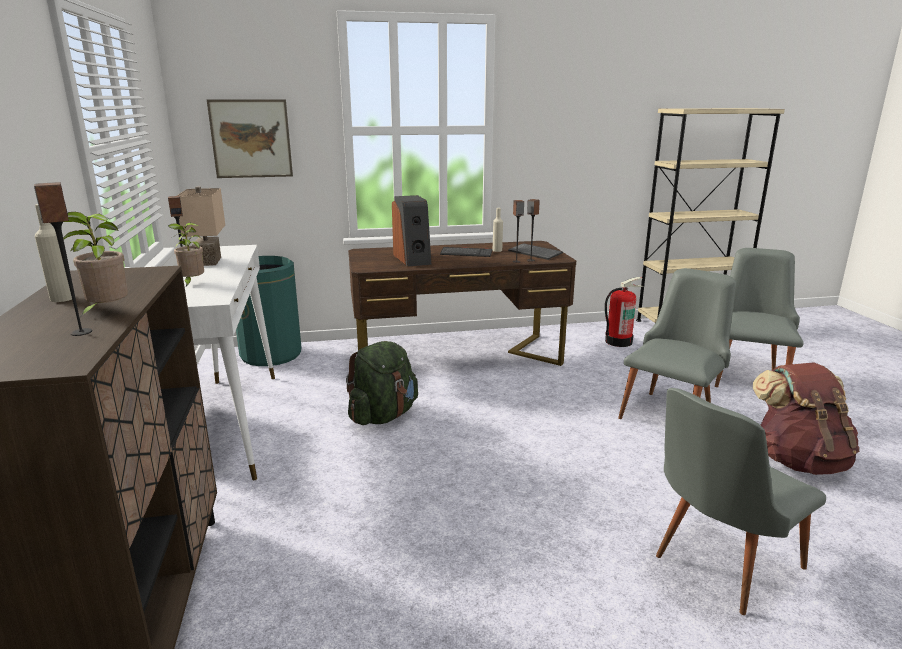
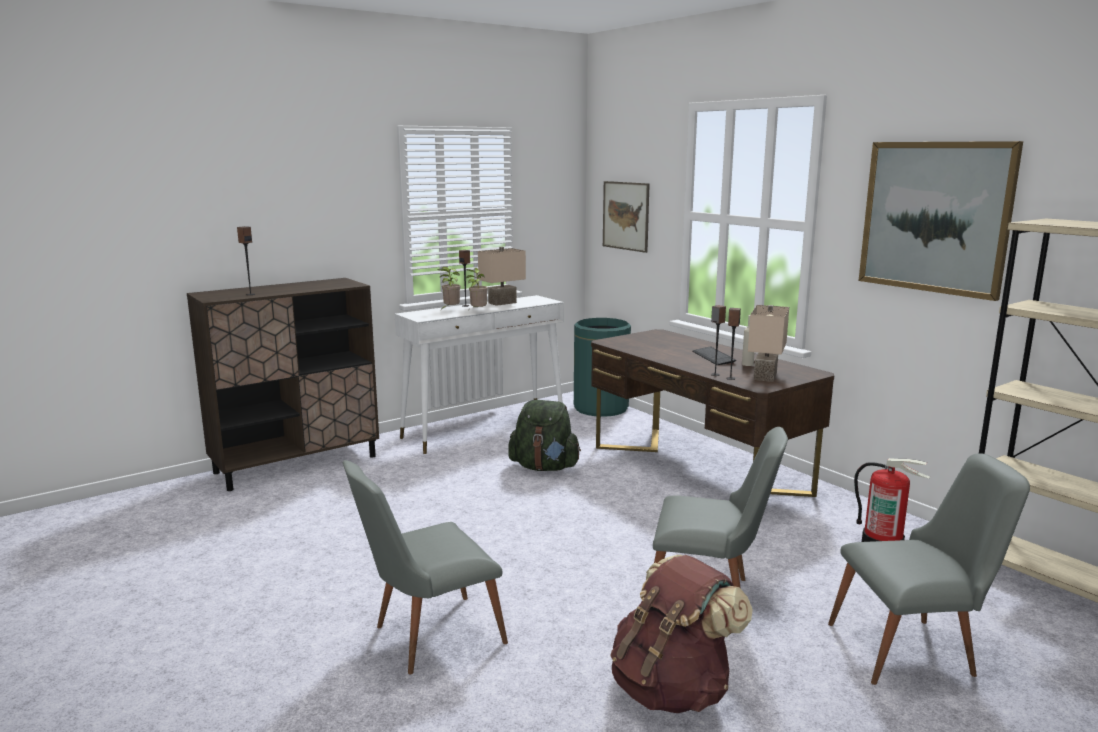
camera: 65 degrees right, 5 degrees down
beige bottle [35,204,72,302] -> none
potted plant [63,212,128,317] -> potted plant moved to [466,268,488,307]
speaker [392,195,431,267] -> none
keyboard [508,243,563,260] -> beige table lamp [748,305,789,382]
grey chair [656,388,826,615] -> grey chair turned 60 degrees counterclockwise [343,460,508,674]
none -> picture [859,141,1023,301]

